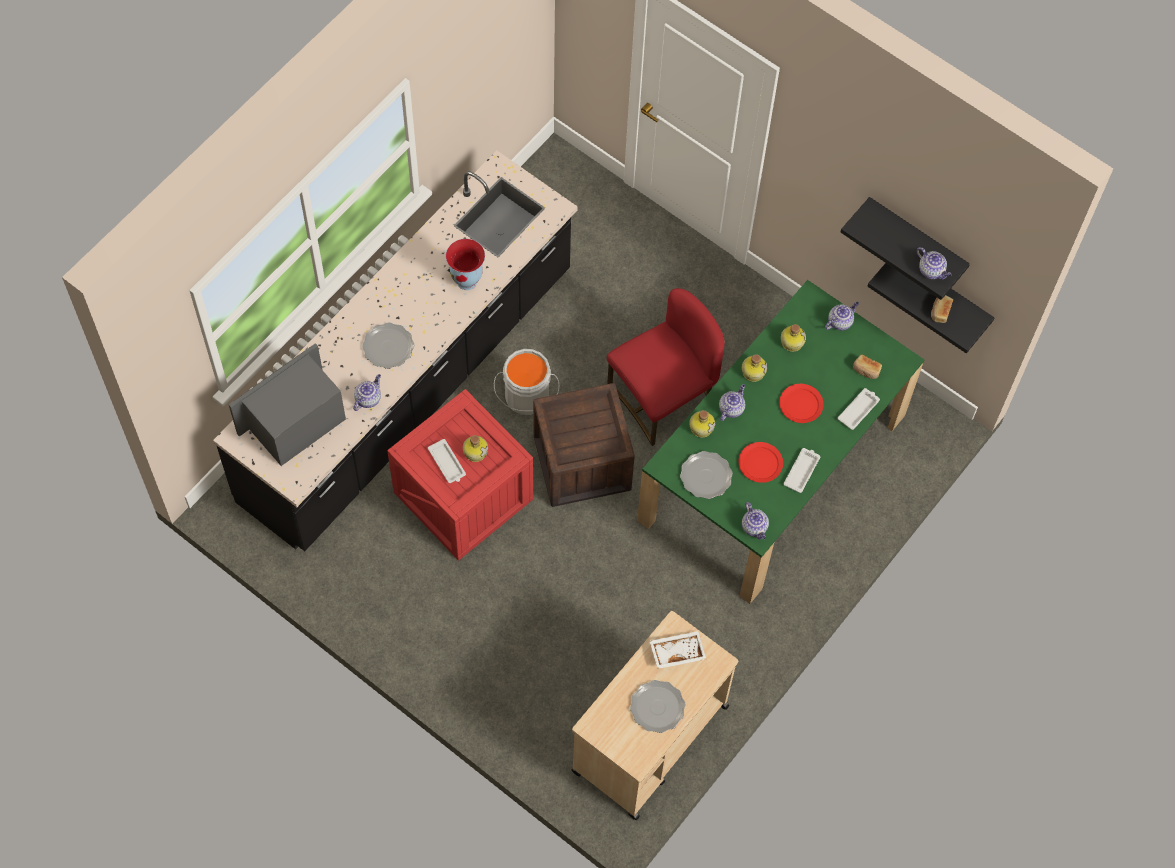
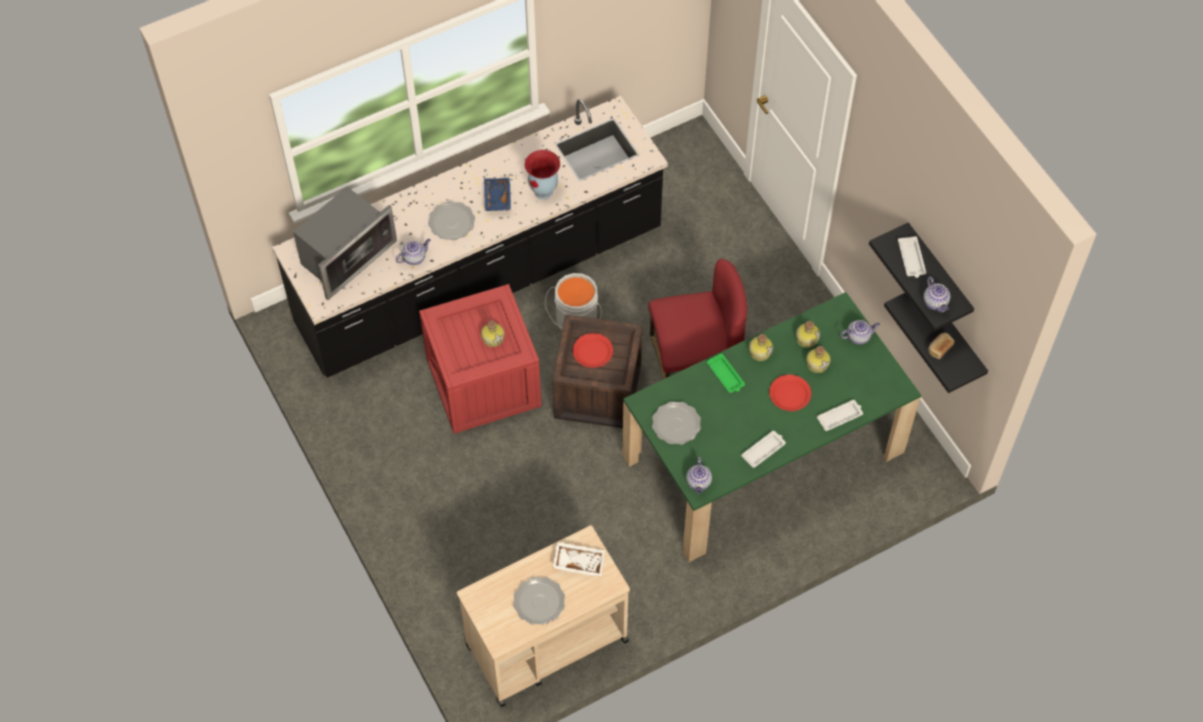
camera: 25 degrees right, 5 degrees down
microwave [229,343,346,466] -> microwave turned 150 degrees clockwise [293,187,397,300]
white tray [428,439,466,483] -> white tray moved to [898,236,926,278]
bottle [689,410,715,437] -> bottle moved to [806,346,831,373]
teapot [719,384,745,421] -> green tray [707,353,745,393]
red plate [739,442,783,483] -> red plate moved to [573,333,613,368]
bread [853,354,882,379] -> none
none -> blue tray [484,178,511,211]

